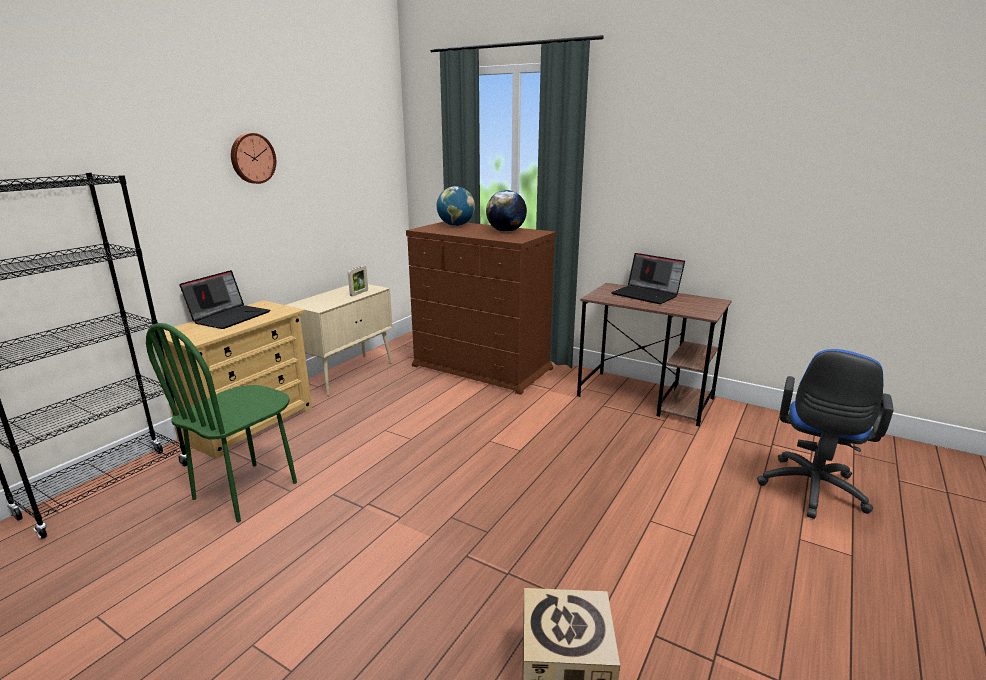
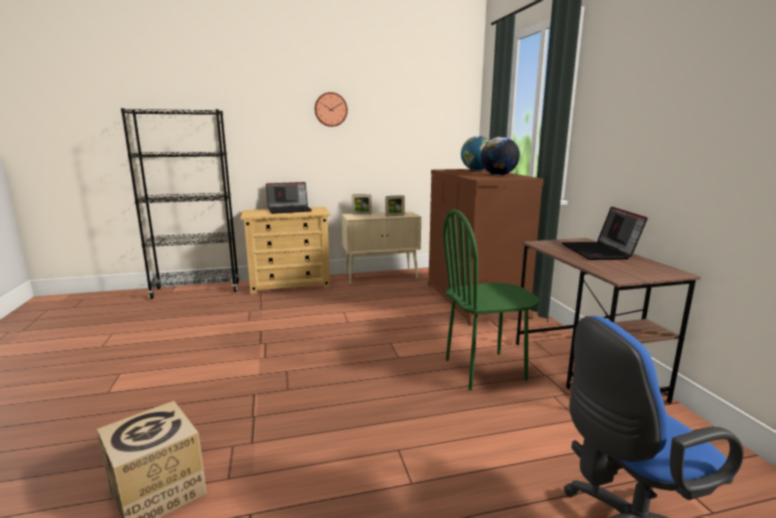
camera: 45 degrees right, 5 degrees down
green chair [146,323,297,523] -> green chair moved to [443,209,540,390]
none -> picture frame [352,194,372,214]

